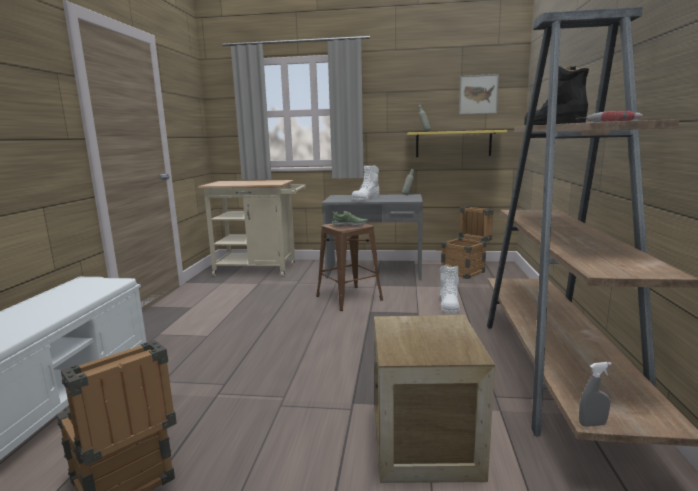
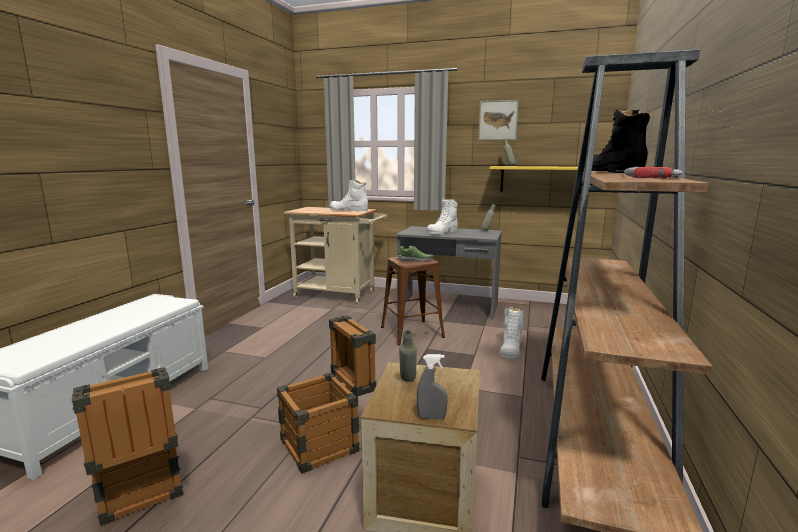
camera: 10 degrees right, 0 degrees up
crate [441,206,494,279] -> crate moved to [277,315,376,474]
picture [459,74,499,115] -> picture moved to [478,100,519,140]
grey spray bottle [579,362,612,427] -> grey spray bottle moved to [417,354,448,420]
none -> white boot [330,180,368,211]
none -> grey bottle [399,330,417,382]

